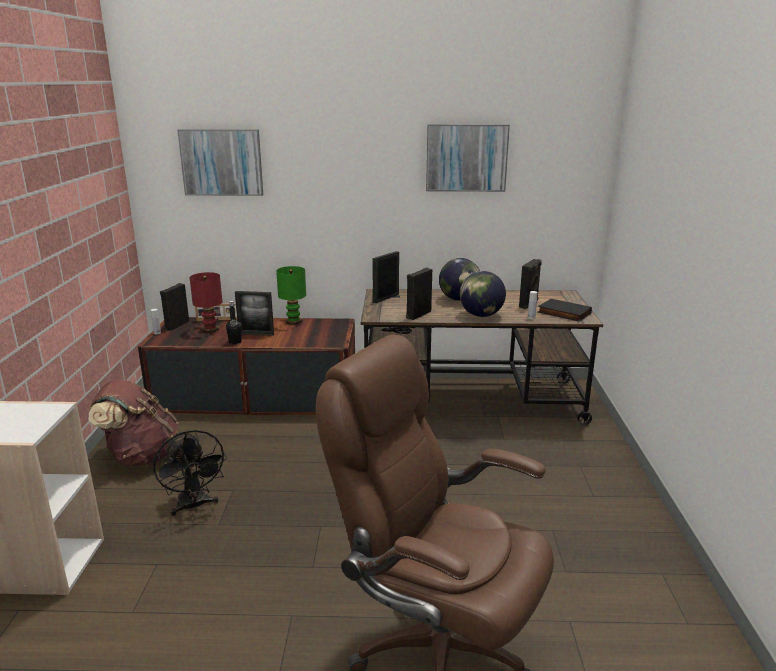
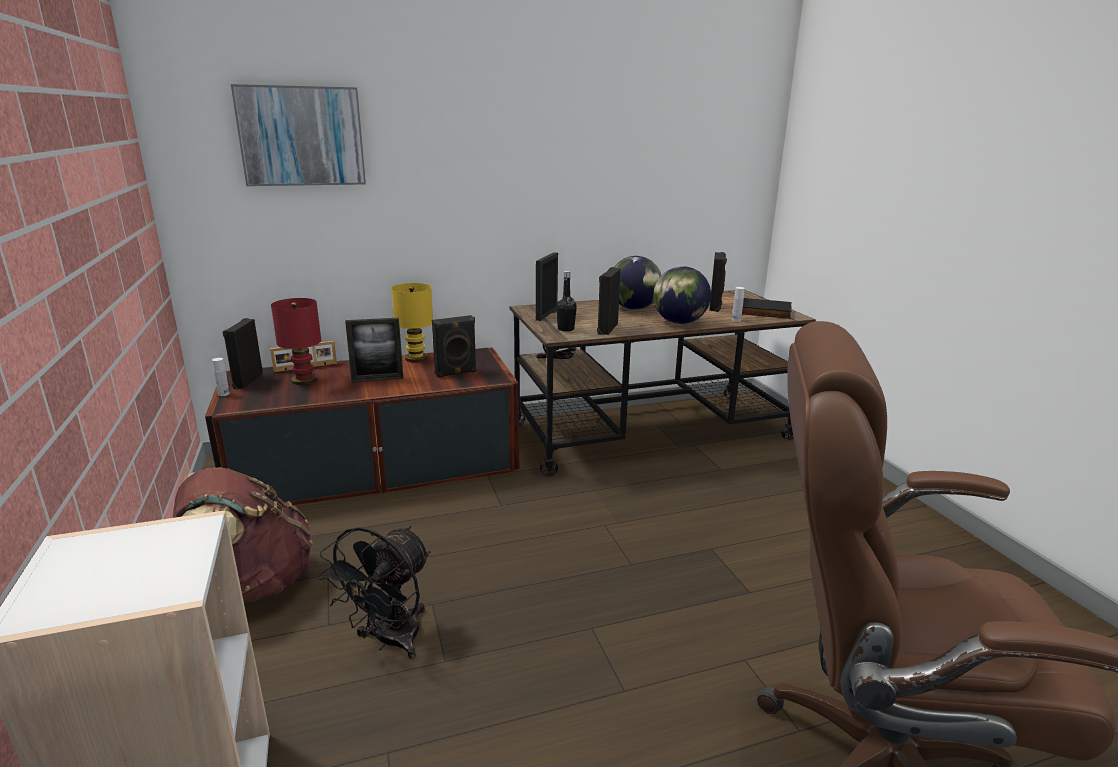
camera: 20 degrees left, 0 degrees up
black fan [153,430,227,516] -> black fan turned 75 degrees clockwise [318,526,431,659]
black bottle [226,301,241,344] -> black bottle moved to [556,271,577,332]
green table lamp [276,266,306,325] -> yellow table lamp [391,283,433,362]
picture [426,124,510,192] -> none
none -> black speaker [432,315,477,378]

